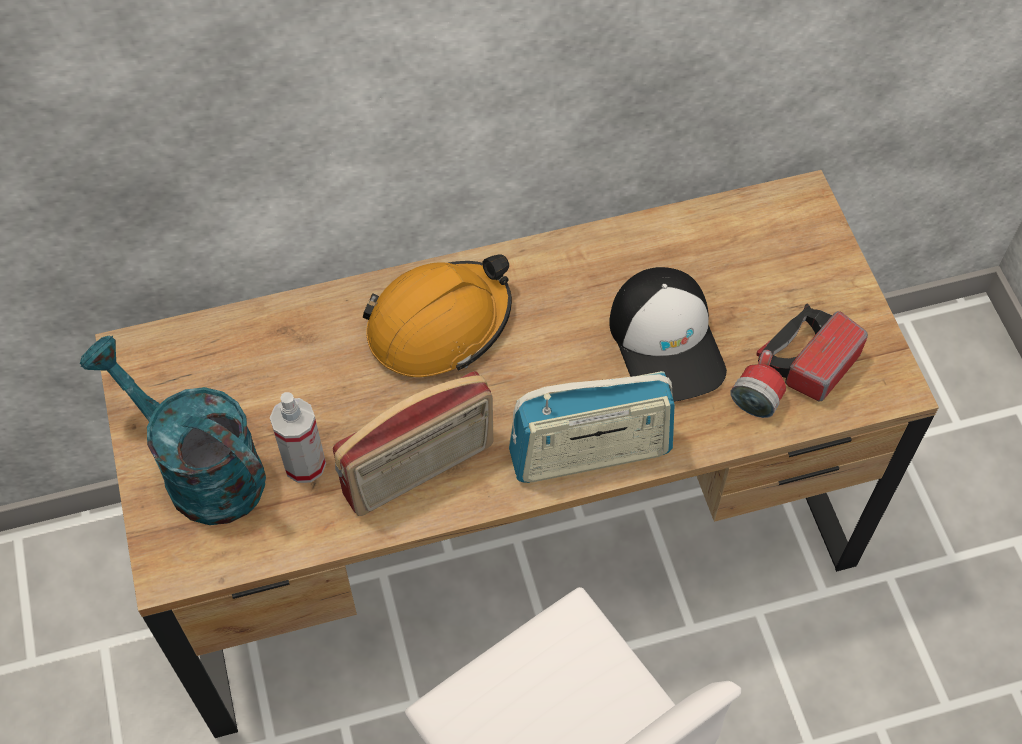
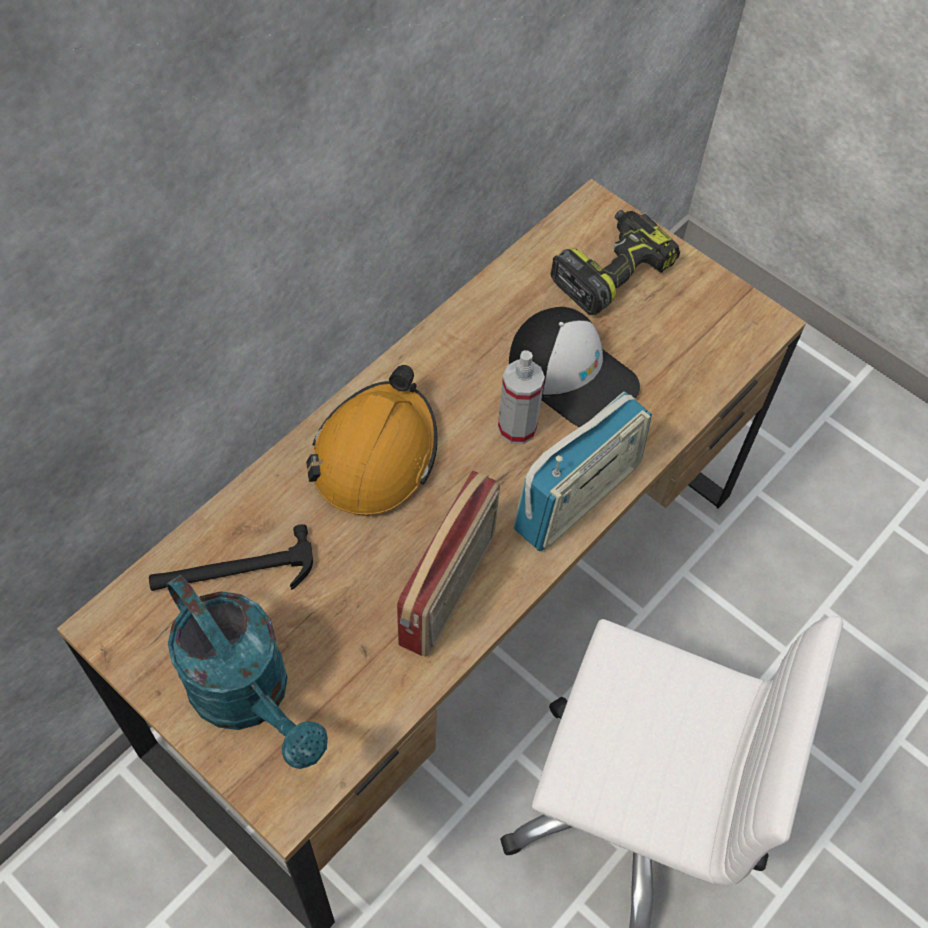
camera: 35 degrees left, 0 degrees up
turquoise watering can [80,336,266,525] -> turquoise watering can turned 135 degrees counterclockwise [167,575,328,769]
spray bottle [270,392,326,483] -> spray bottle moved to [498,350,545,444]
flashlight [731,304,868,418] -> none
none -> hammer [149,524,313,591]
none -> power drill [550,210,680,315]

